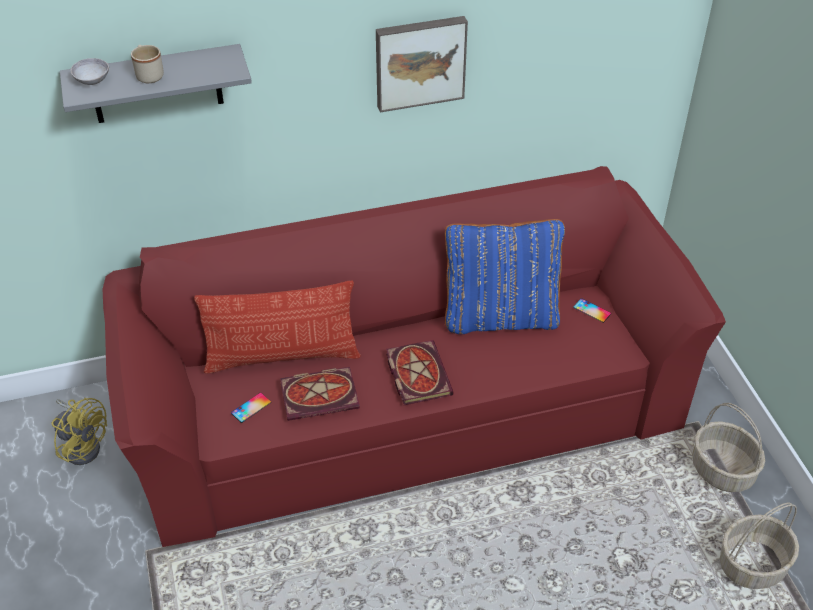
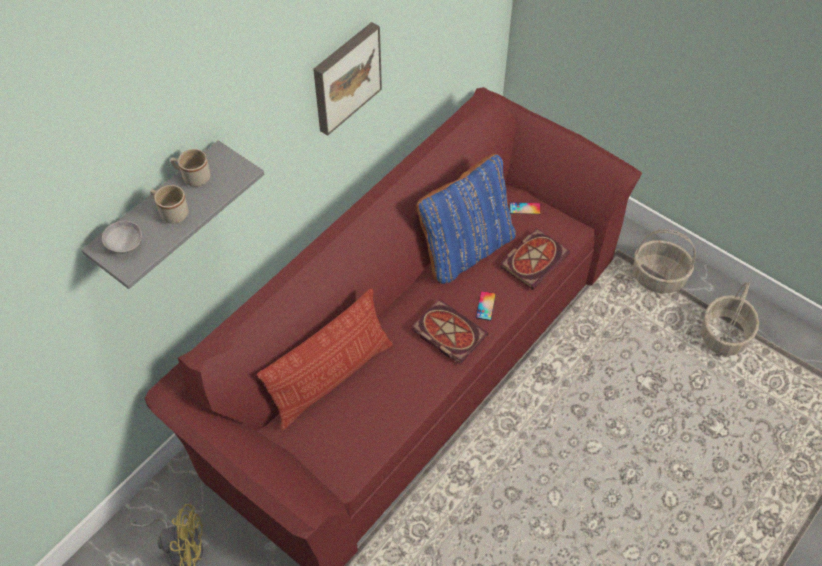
camera: 35 degrees left, 10 degrees up
phone [231,393,271,423] -> phone moved to [476,291,496,321]
book [280,367,360,421] -> book moved to [500,228,570,290]
none -> beige mug [170,149,210,187]

